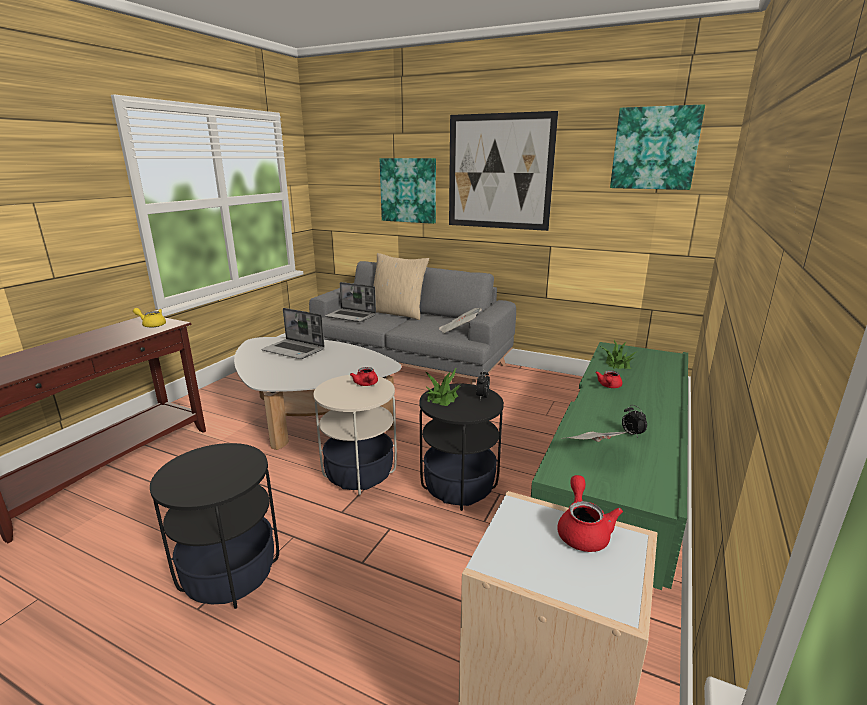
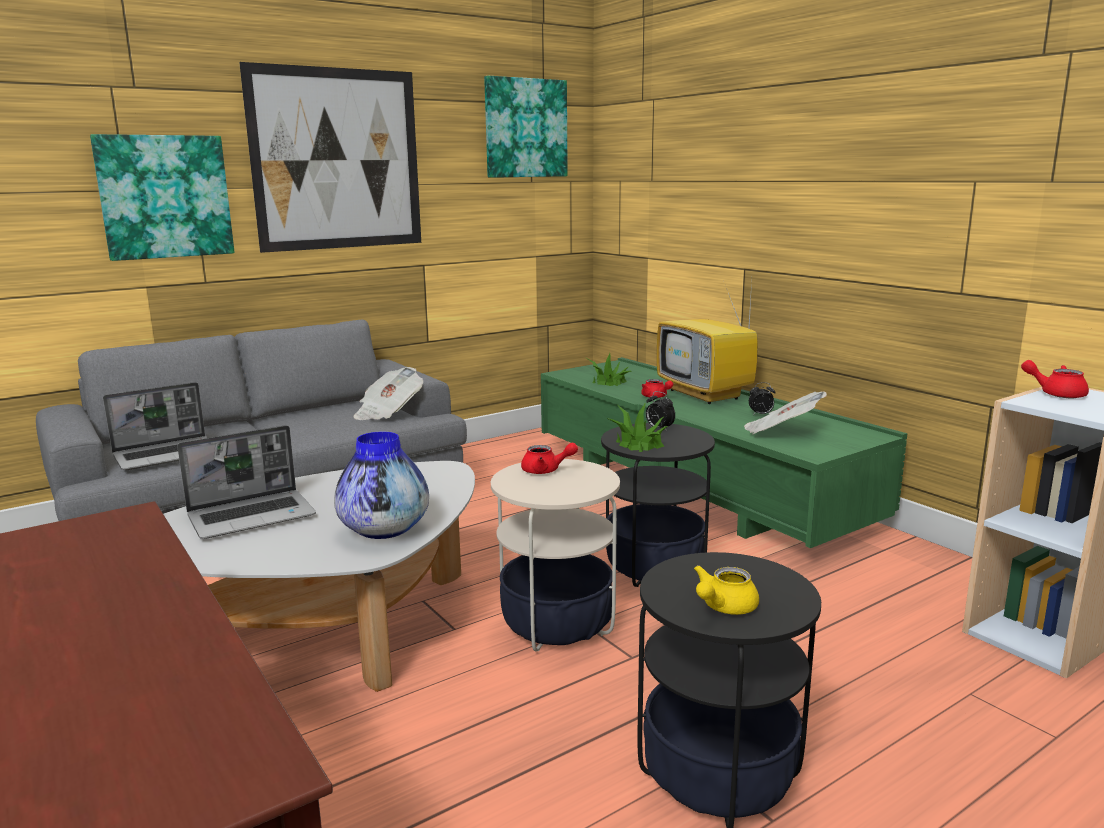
camera: 60 degrees left, 5 degrees down
yellow teapot [133,308,166,328] -> yellow teapot moved to [694,565,759,615]
beige pillow [373,253,429,320] -> none
none -> vase [334,432,429,539]
none -> television [657,281,758,404]

